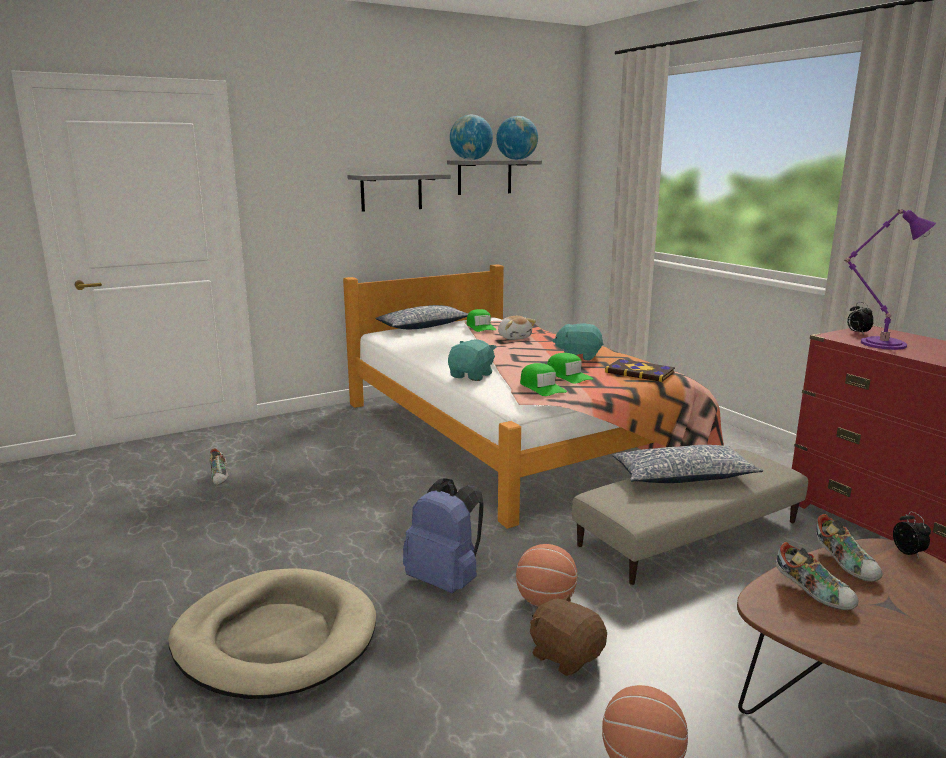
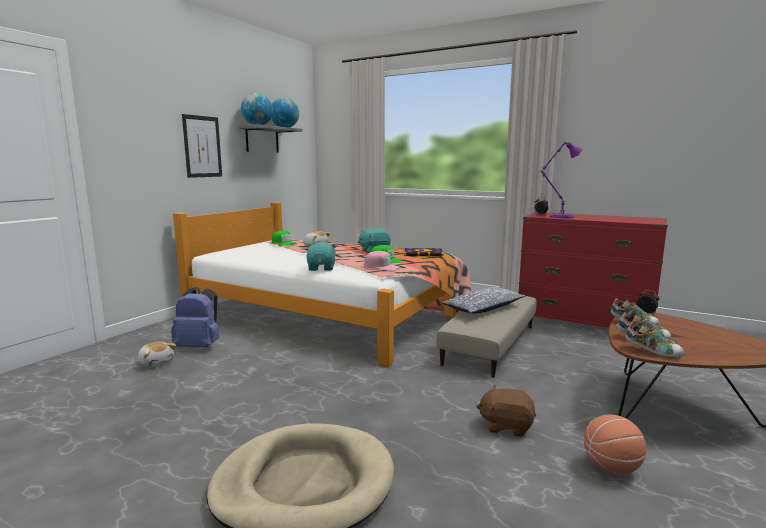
camera: 30 degrees left, 5 degrees down
shoe [209,448,228,485] -> shoe moved to [625,321,684,358]
grey shelf [347,174,451,212] -> picture [182,114,222,178]
pillow [375,305,468,329] -> none
blue backpack [403,478,483,593] -> blue backpack moved to [171,287,219,347]
basketball [516,544,577,607] -> none
green cap [520,363,567,396] -> pink cap [364,251,401,271]
none -> plush toy [138,341,176,367]

